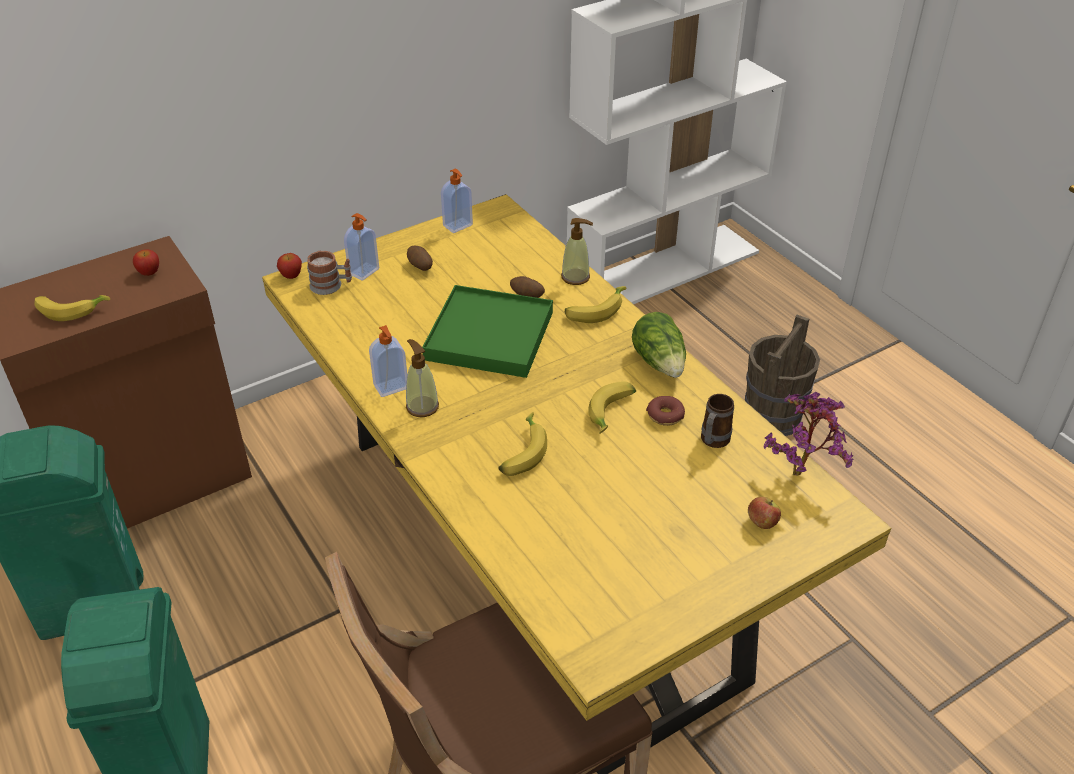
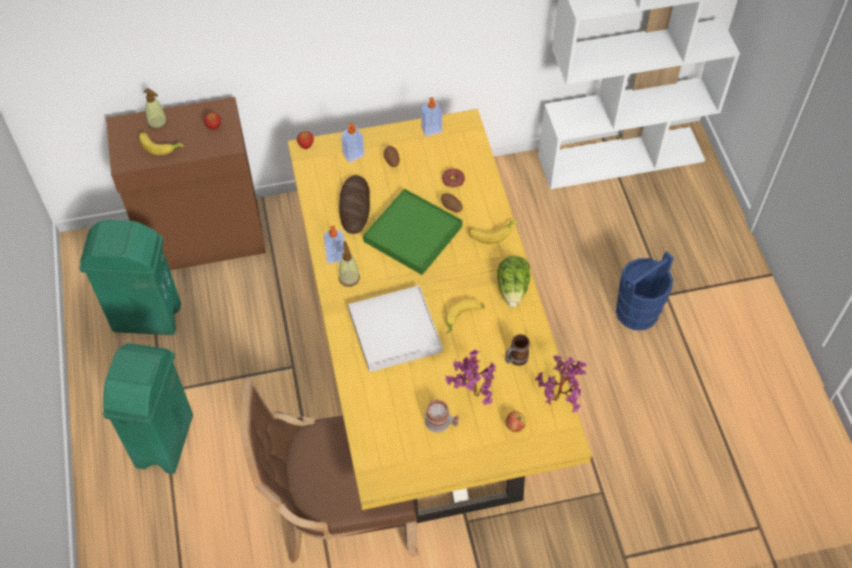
camera: 20 degrees right, 15 degrees up
mug [307,250,352,295] -> mug moved to [425,399,459,433]
banana [498,412,547,476] -> white tray [348,285,442,372]
soap dispenser [561,218,593,285] -> soap dispenser moved to [143,88,168,130]
donut [646,396,685,426] -> donut moved to [442,168,465,188]
brown bucket [745,314,820,436] -> blue bucket [616,251,674,330]
none -> bread [339,175,370,234]
none -> potted plant [445,350,496,405]

